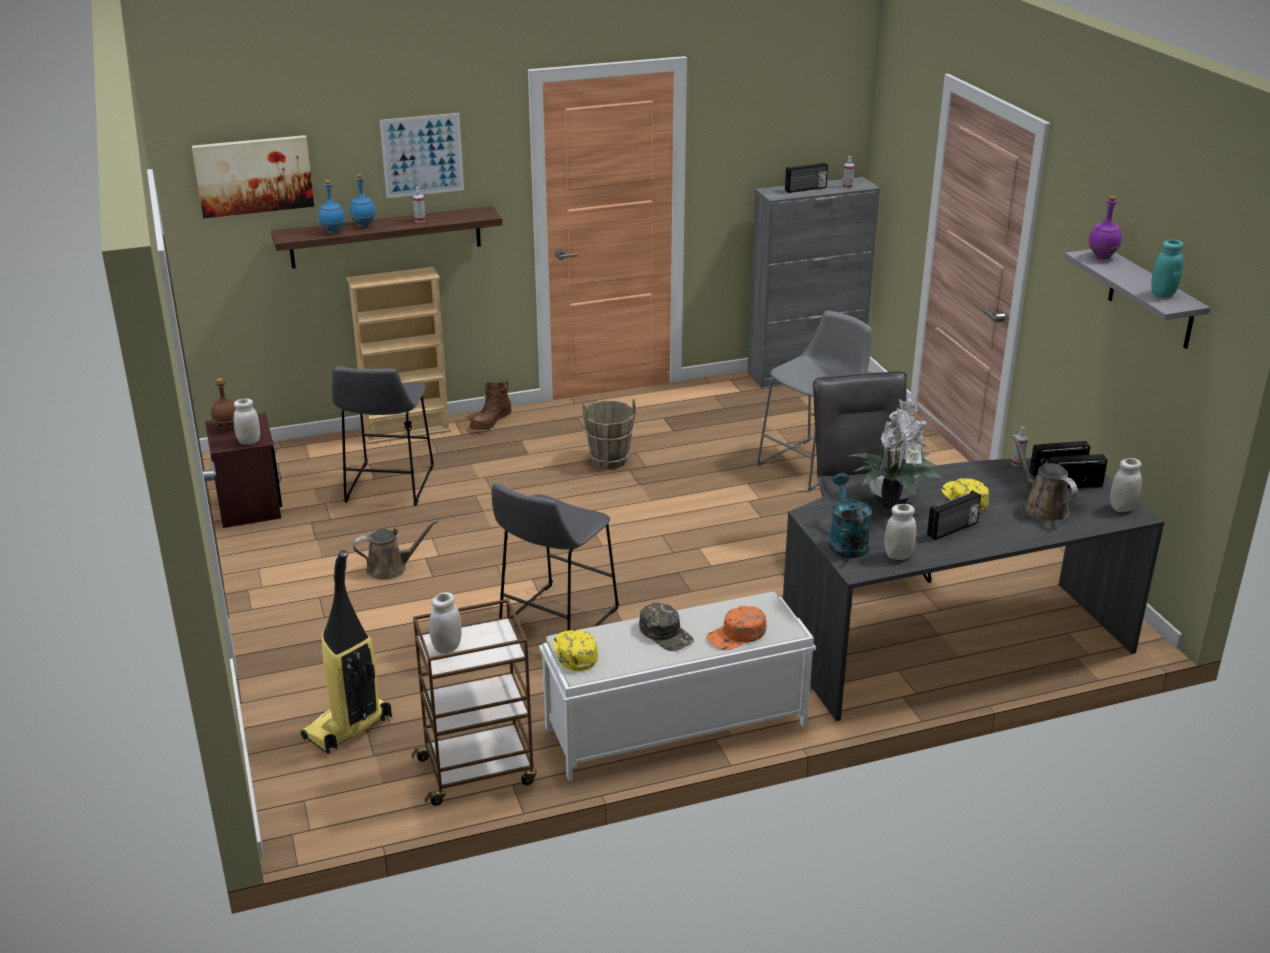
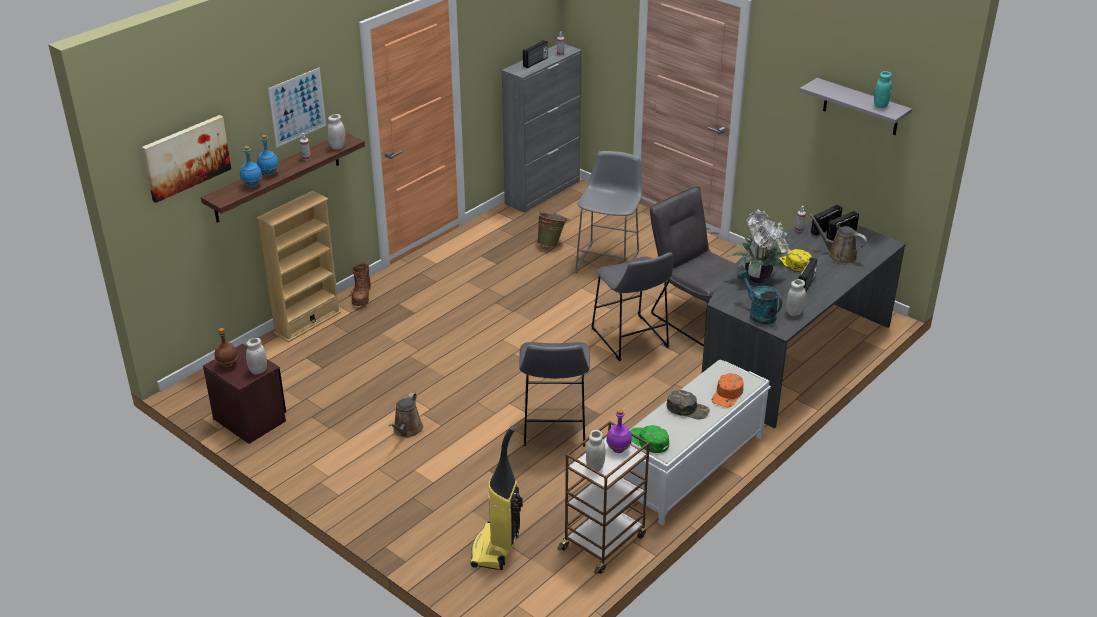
camera: 30 degrees left, 5 degrees up
grey stool [332,366,434,506] -> grey stool moved to [591,252,673,361]
brown watering can [353,520,438,580] -> brown watering can turned 150 degrees clockwise [389,392,423,438]
yellow cap [553,630,598,671] -> green cap [630,425,669,453]
brown bucket [583,399,635,469] -> none
purple bottle [1088,196,1122,259] -> purple bottle moved to [606,409,632,453]
white jar [1110,458,1142,512] -> white jar moved to [327,114,346,150]
none -> green bucket [537,211,567,247]

